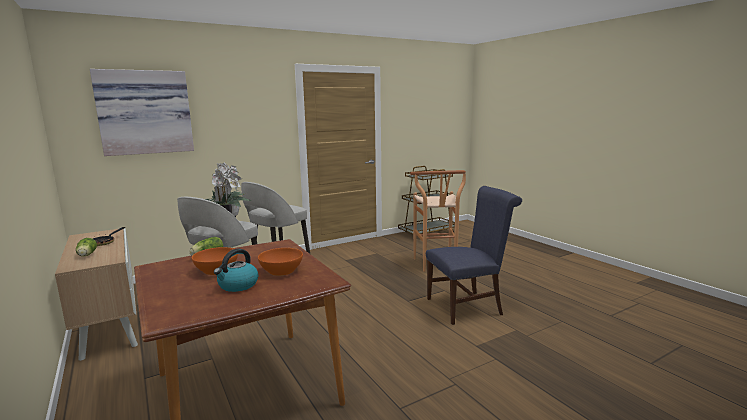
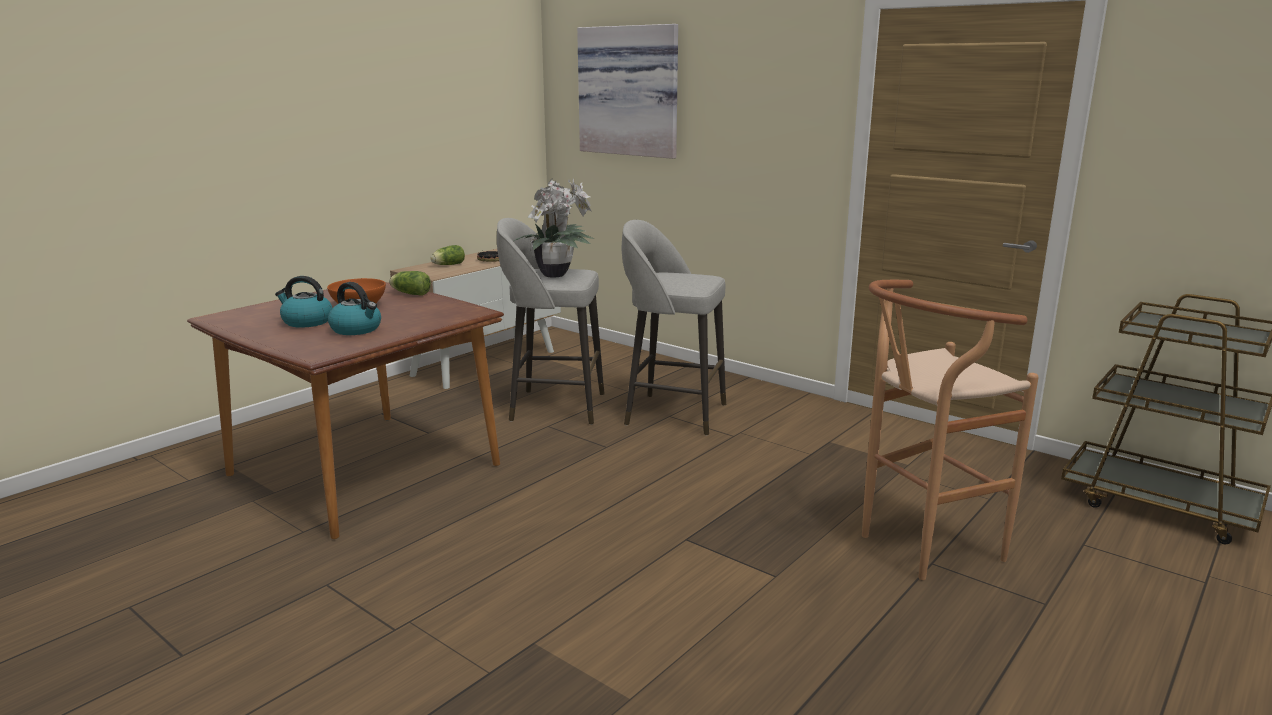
camera: 70 degrees right, 5 degrees up
orange bowl [258,248,303,276] -> kettle [328,282,381,335]
blue chair [426,186,522,325] -> none

